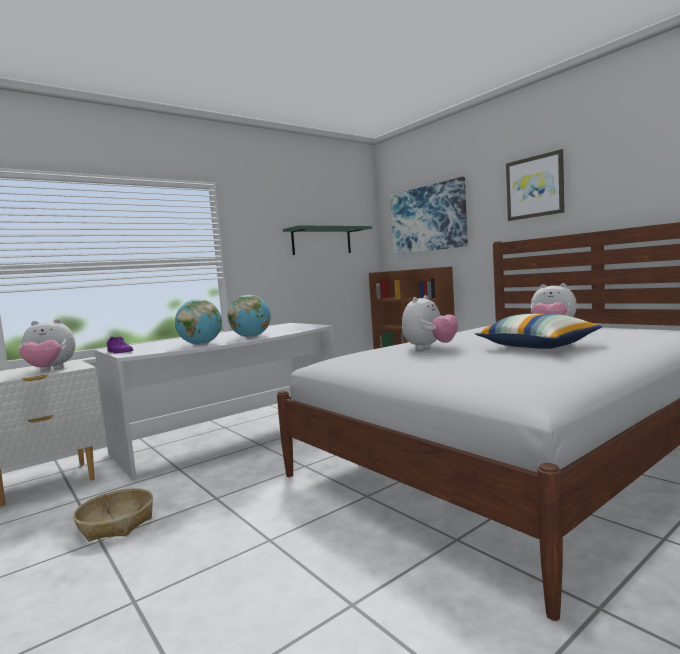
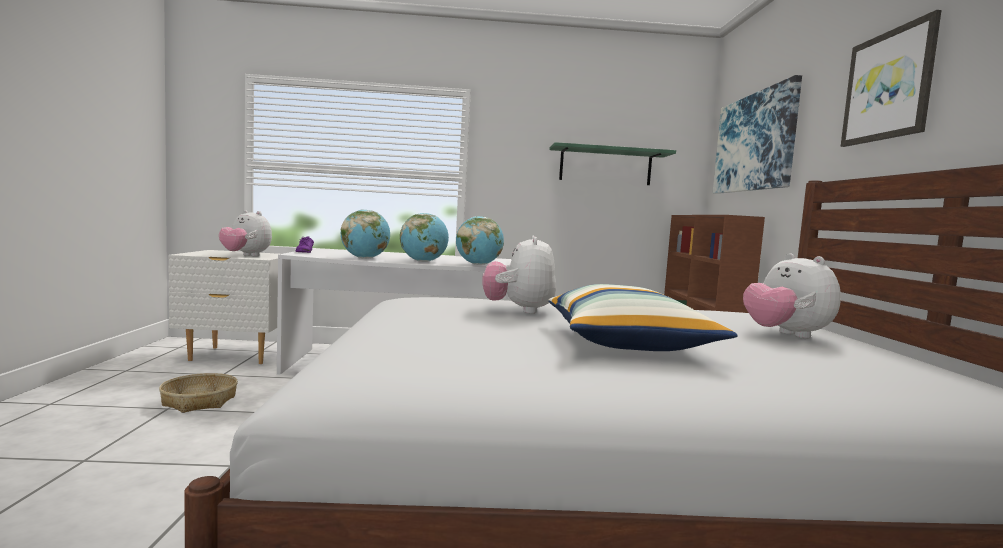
camera: 35 degrees right, 0 degrees up
plush toy [402,295,458,350] -> plush toy turned 105 degrees clockwise [482,236,556,314]
none -> globe [456,216,504,265]

